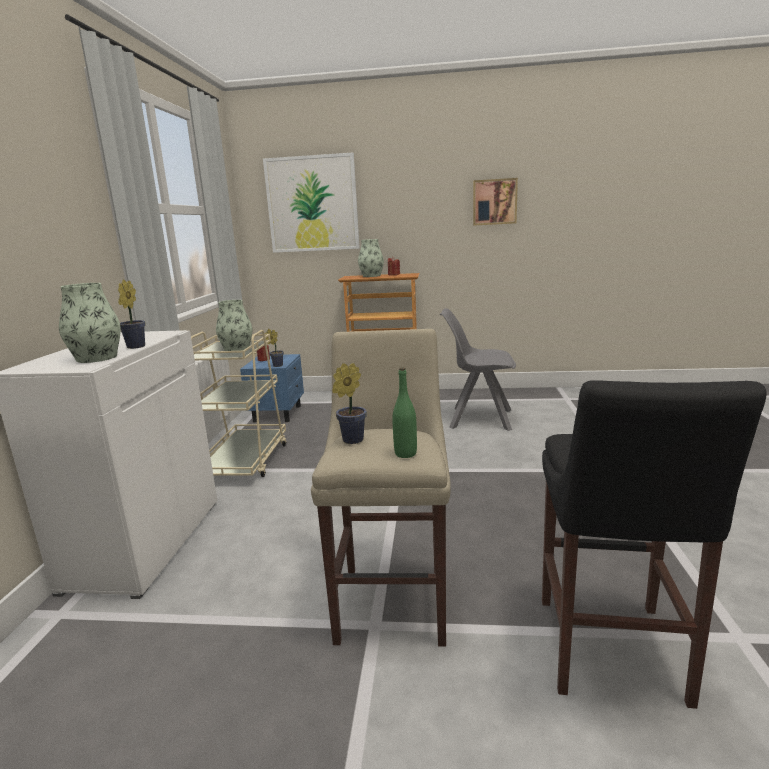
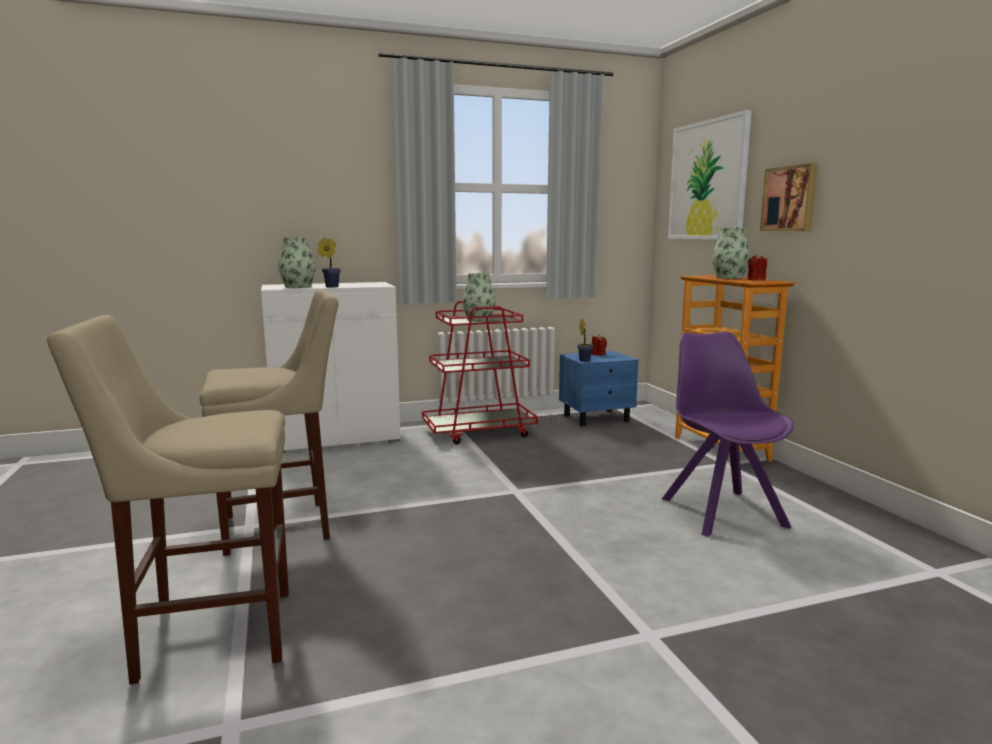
camera: 65 degrees right, 5 degrees down
beige cart [191,330,287,477] -> red cart [422,301,538,444]
potted plant [332,363,367,444] -> none
green bottle [393,368,417,458] -> none
grey chair [440,308,516,431] -> purple chair [662,331,794,537]
picture [473,178,518,226] -> picture moved to [760,163,818,231]
black stool [542,380,767,709] -> beige stool [47,315,289,685]

